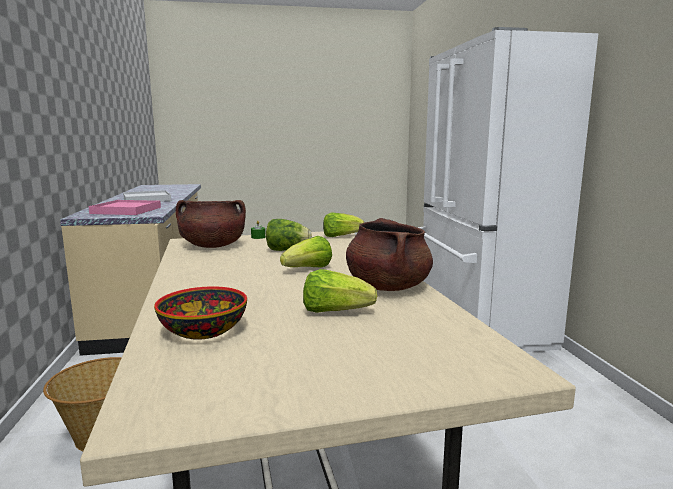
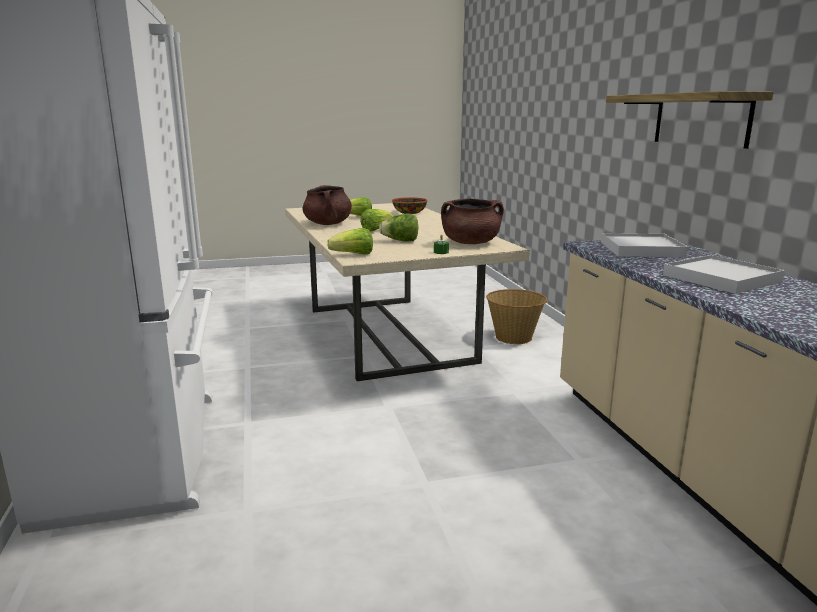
camera: 175 degrees right, 5 degrees up
pink tray [88,200,161,215] -> white tray [601,233,688,257]
none -> shelf [606,91,774,149]

